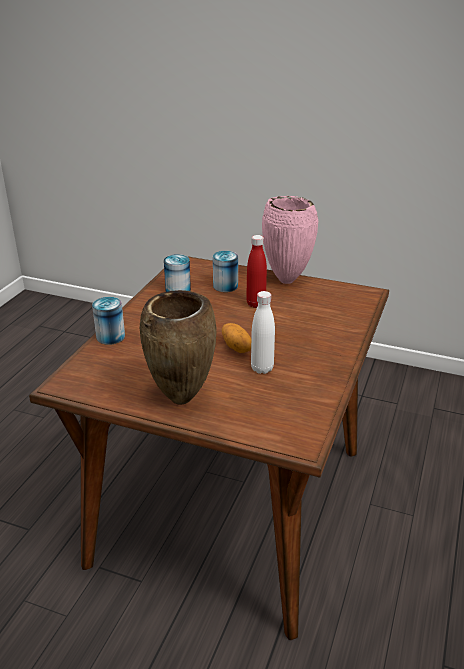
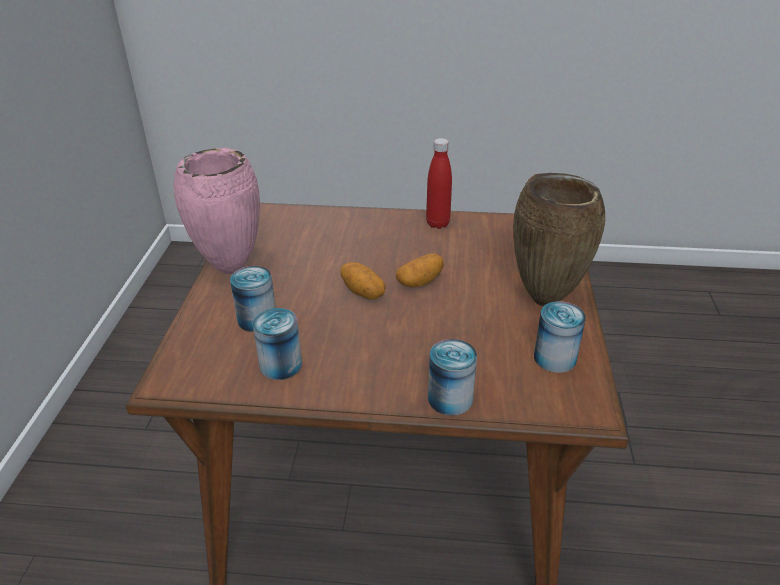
camera: 105 degrees left, 5 degrees up
red bottle [246,235,267,308] -> red bottle moved to [426,138,452,229]
white bottle [251,291,275,374] -> none
none -> potato [341,262,386,300]
none -> can [534,301,586,373]

